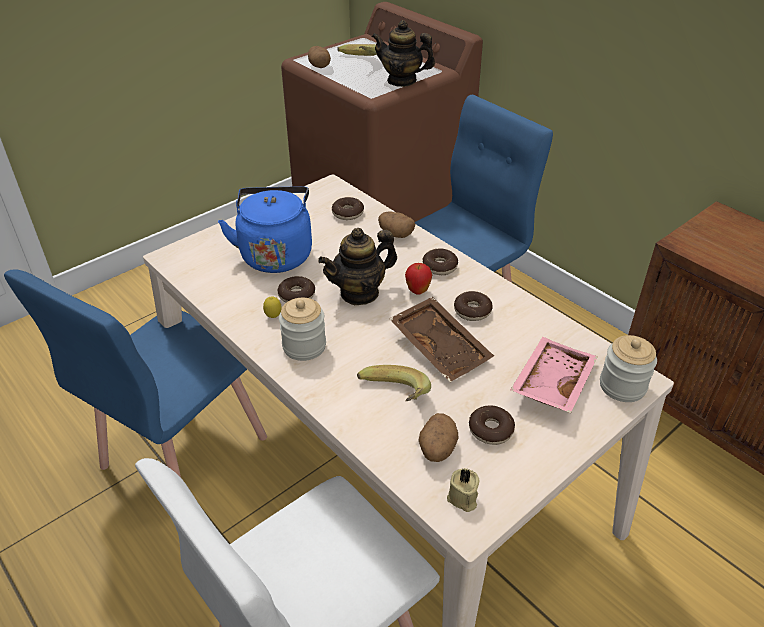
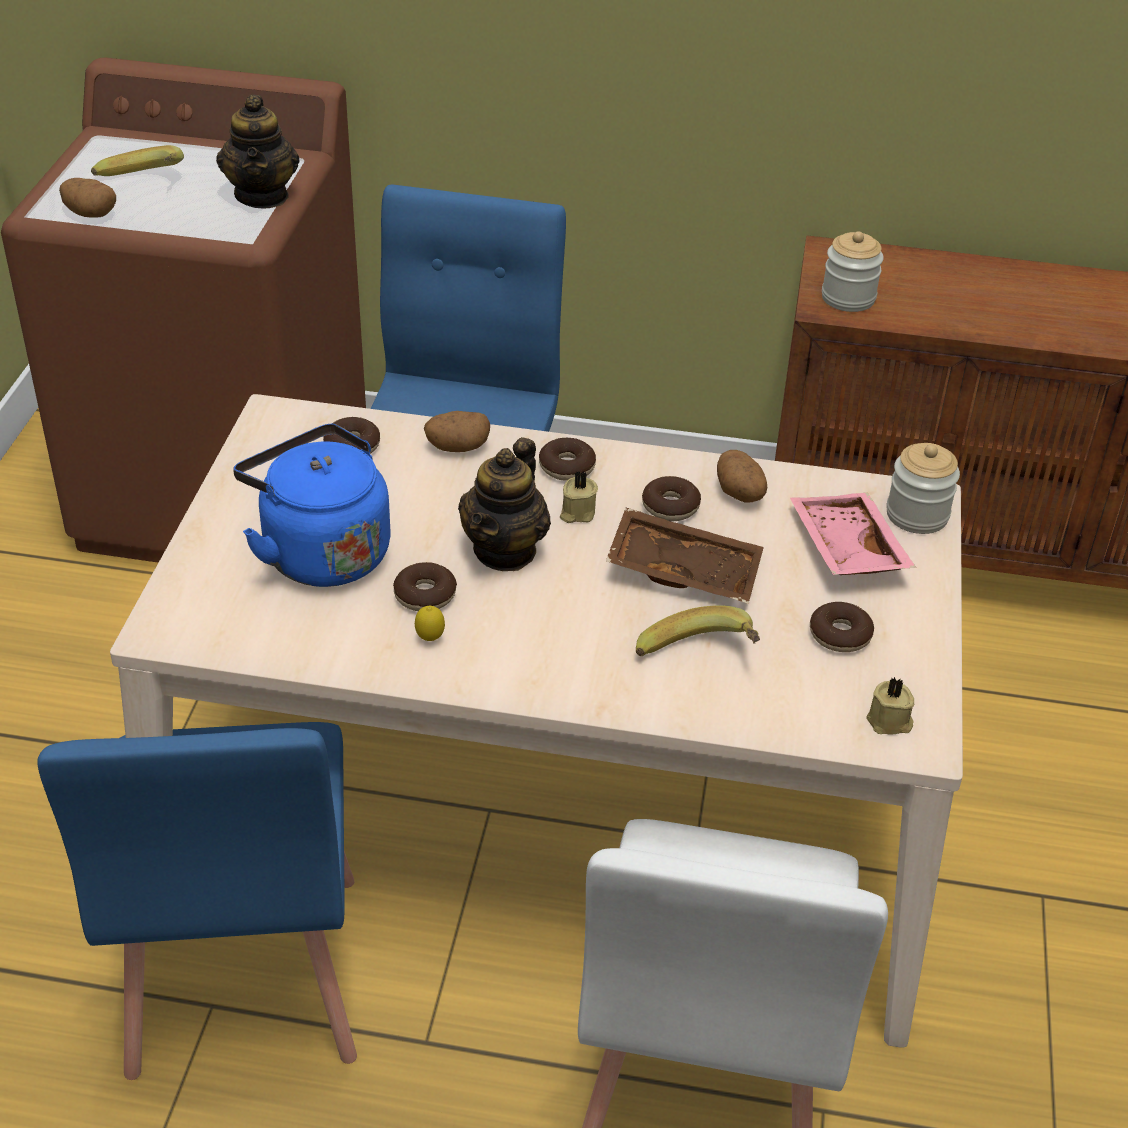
camera: 40 degrees left, 0 degrees up
jar [279,298,326,361] -> jar moved to [822,231,884,312]
teapot [371,20,435,87] -> teapot turned 75 degrees counterclockwise [216,95,299,209]
apple [405,263,432,295] -> beige candle [560,470,598,523]
potato [419,413,459,462] -> potato moved to [717,450,767,503]

